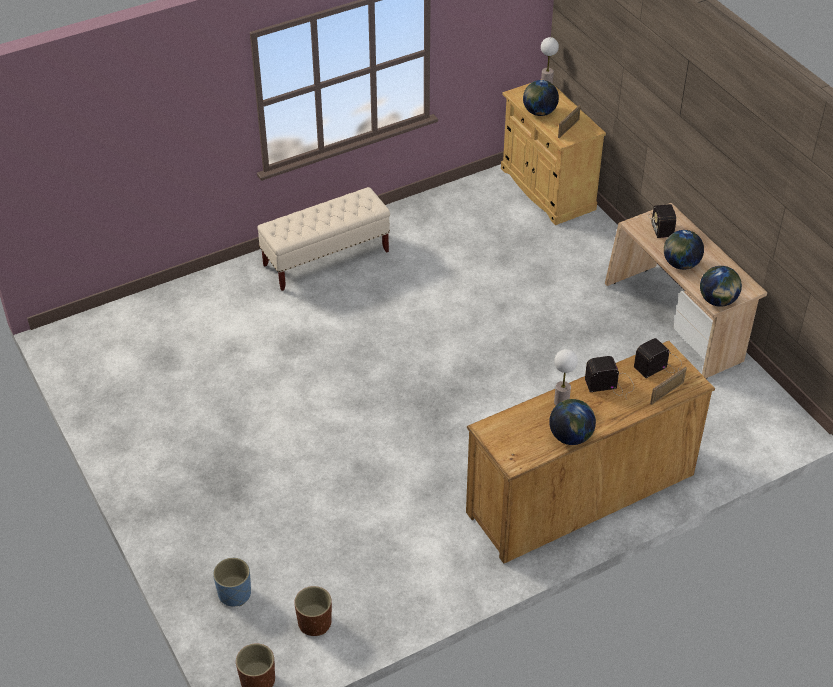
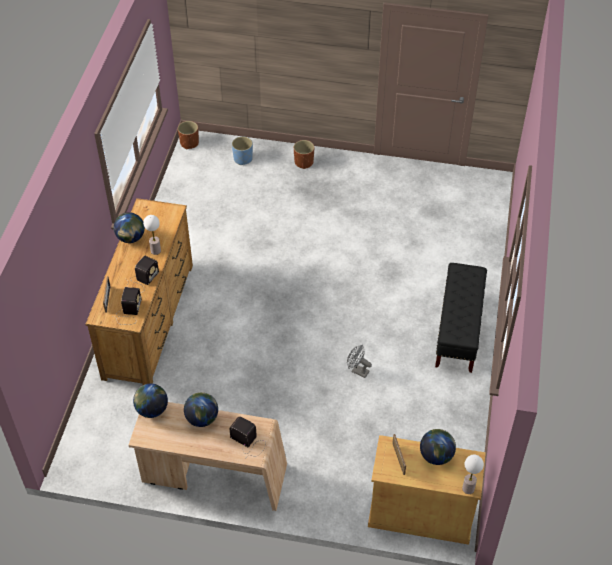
camera: 130 degrees right, 5 degrees up
beige bench [257,187,390,291] -> black bench [435,263,487,373]
brown planter [294,586,332,636] -> brown planter moved to [294,140,314,169]
none -> grey fan [347,345,372,378]

